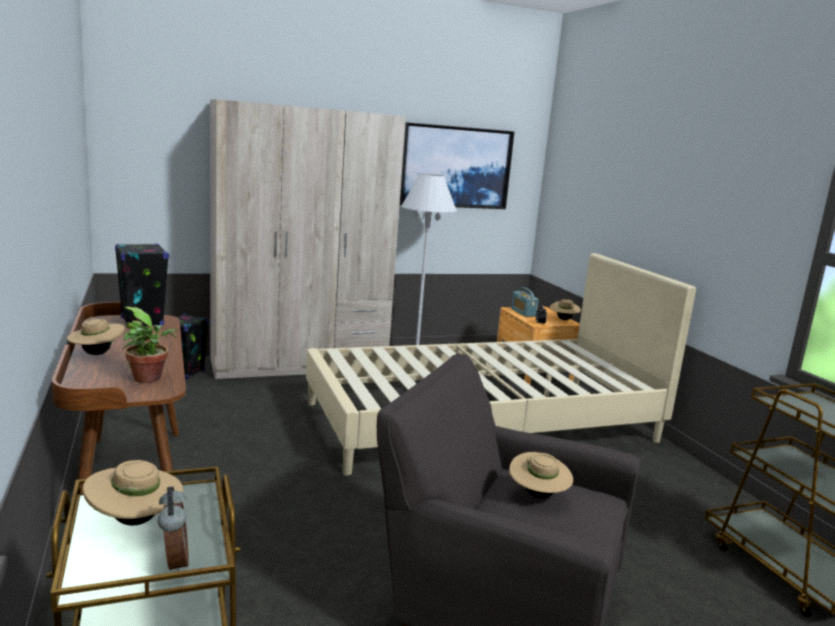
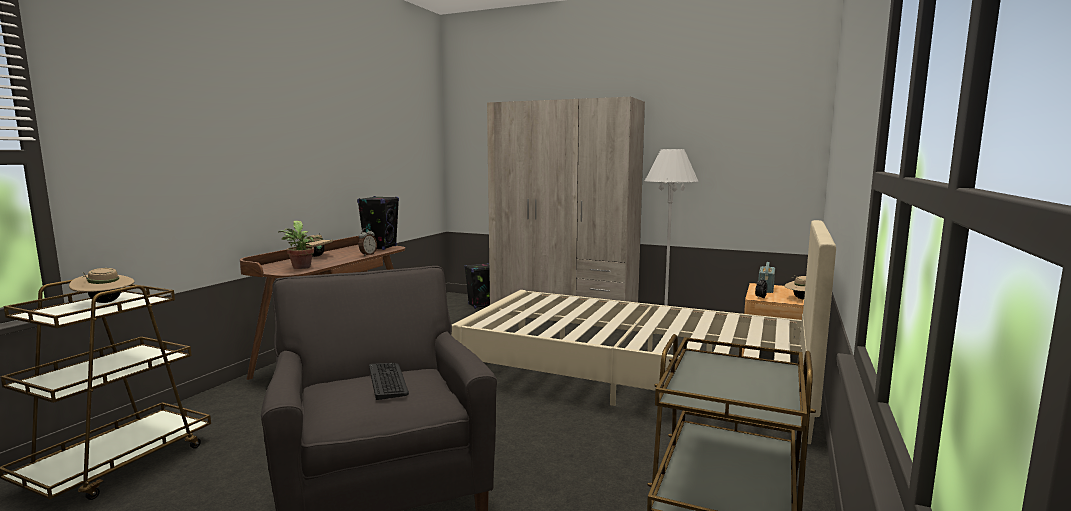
camera: 45 degrees right, 5 degrees down
alarm clock [158,487,189,572] -> alarm clock moved to [359,228,377,256]
picture [400,122,514,209] -> none
beige hat [509,452,573,498] -> keyboard [369,363,409,400]

